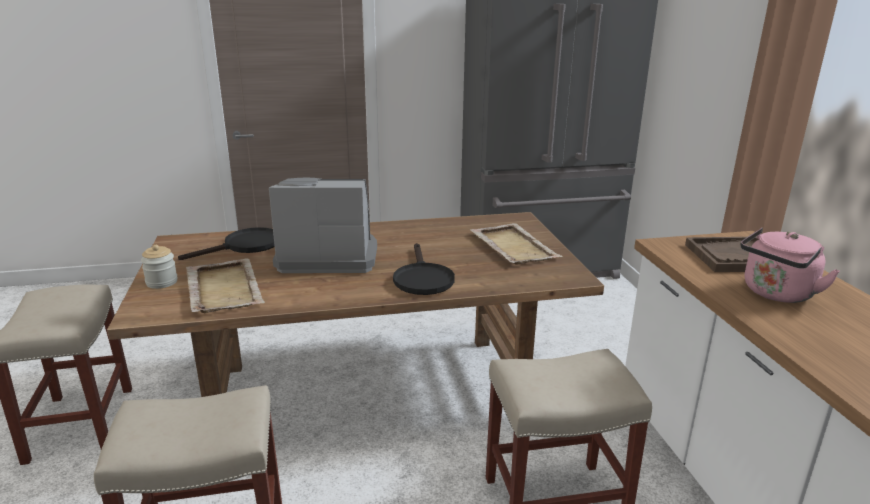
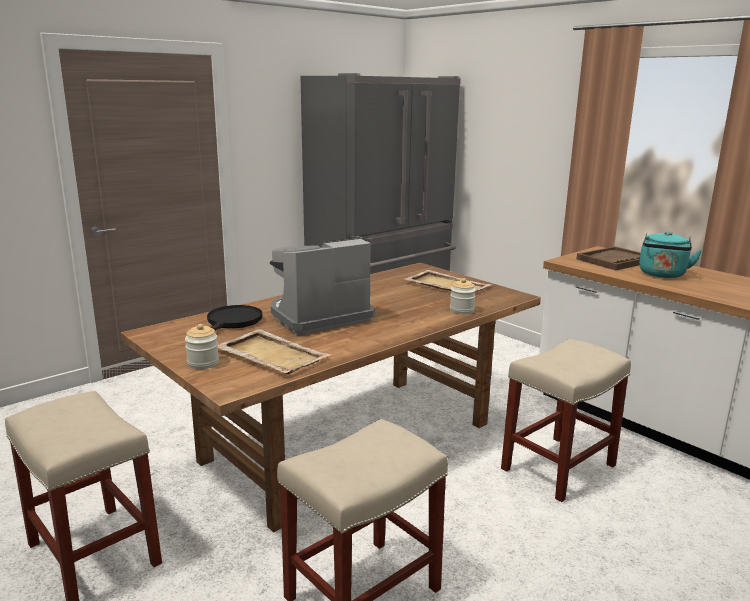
camera: 30 degrees left, 5 degrees down
black frying pan [393,243,455,295] -> none
pink kettle [740,228,840,303] -> turquoise kettle [639,231,702,278]
none -> jar [450,278,476,314]

